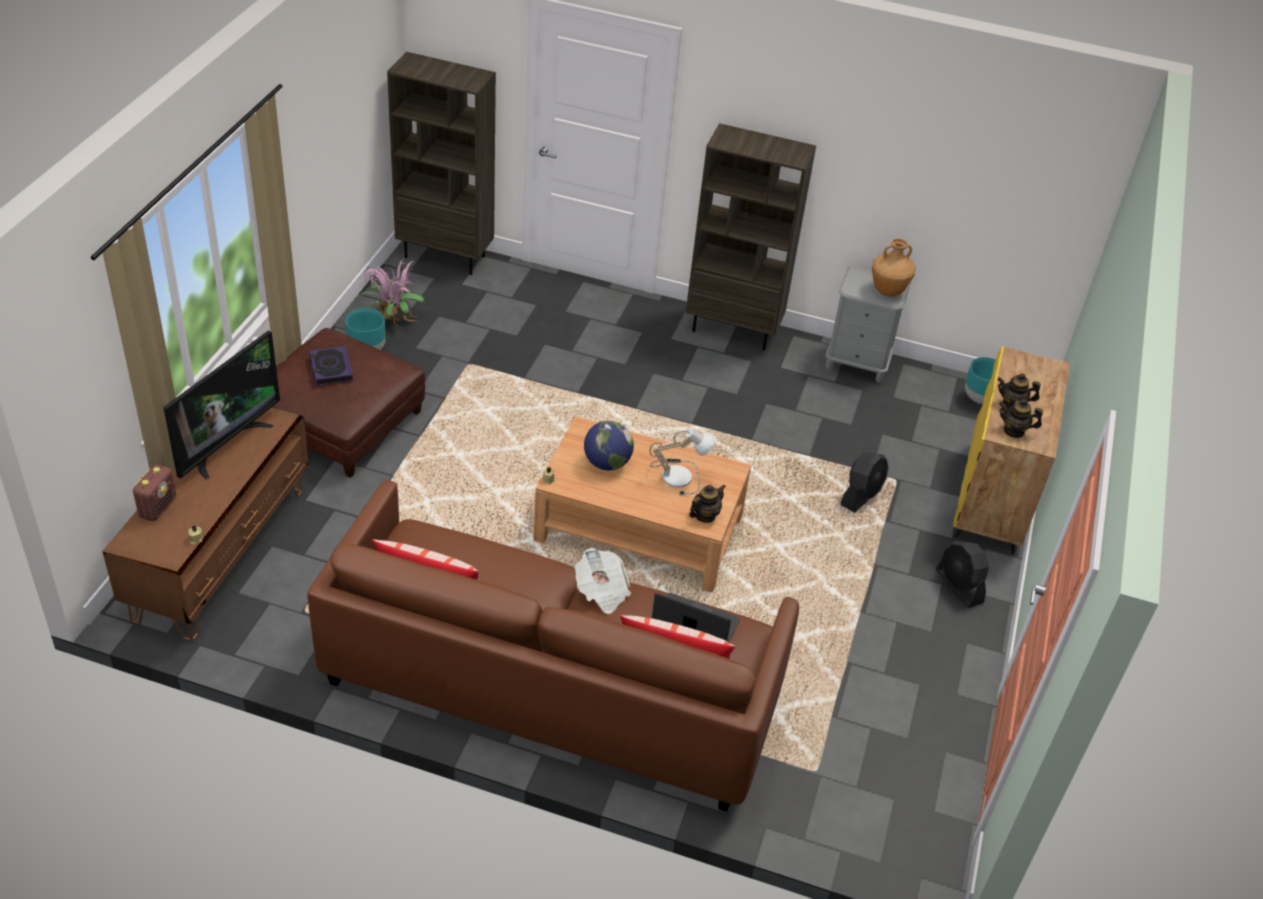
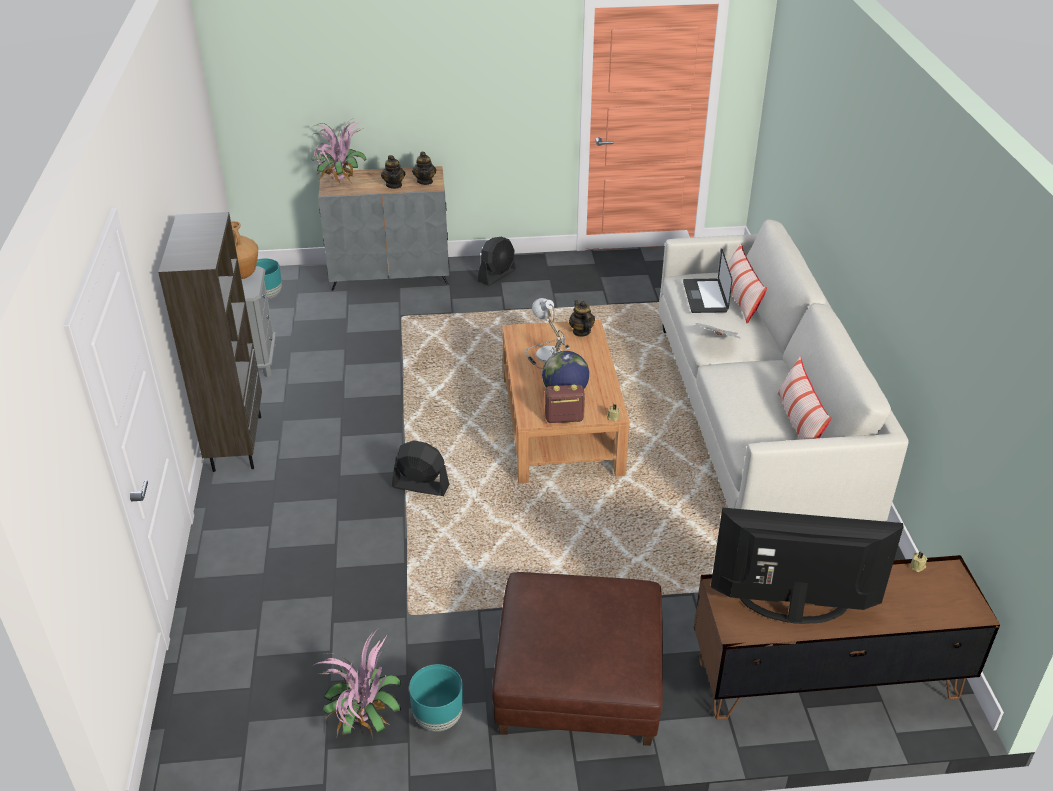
camera: 110 degrees left, 5 degrees down
radio [133,465,176,521] -> radio moved to [545,385,585,423]
brown sofa [308,480,799,812] -> white sofa [659,219,909,521]
book [309,346,353,386] -> none
brown bookcase [387,52,496,275] -> none
teapot [689,484,726,523] -> teapot turned 45 degrees clockwise [569,300,595,337]
black fan [840,452,889,513] -> black fan moved to [392,440,449,496]
yellow cabinet [953,346,1070,554] -> grey cabinet [318,166,449,291]
none -> potted plant [311,118,367,186]

